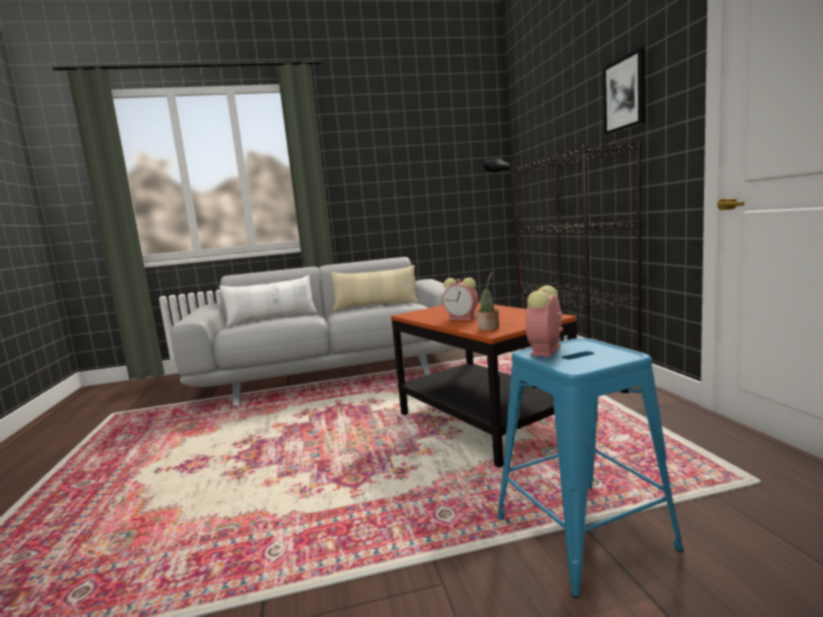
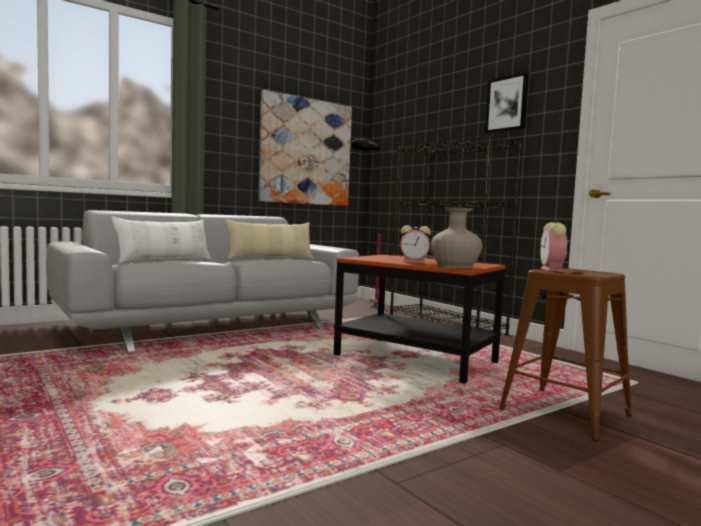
camera: 25 degrees left, 5 degrees down
potted plant [477,271,499,330] -> beige vase [431,207,482,269]
blue stool [497,338,684,598] -> brown stool [499,268,632,441]
none -> picture [258,90,352,206]

